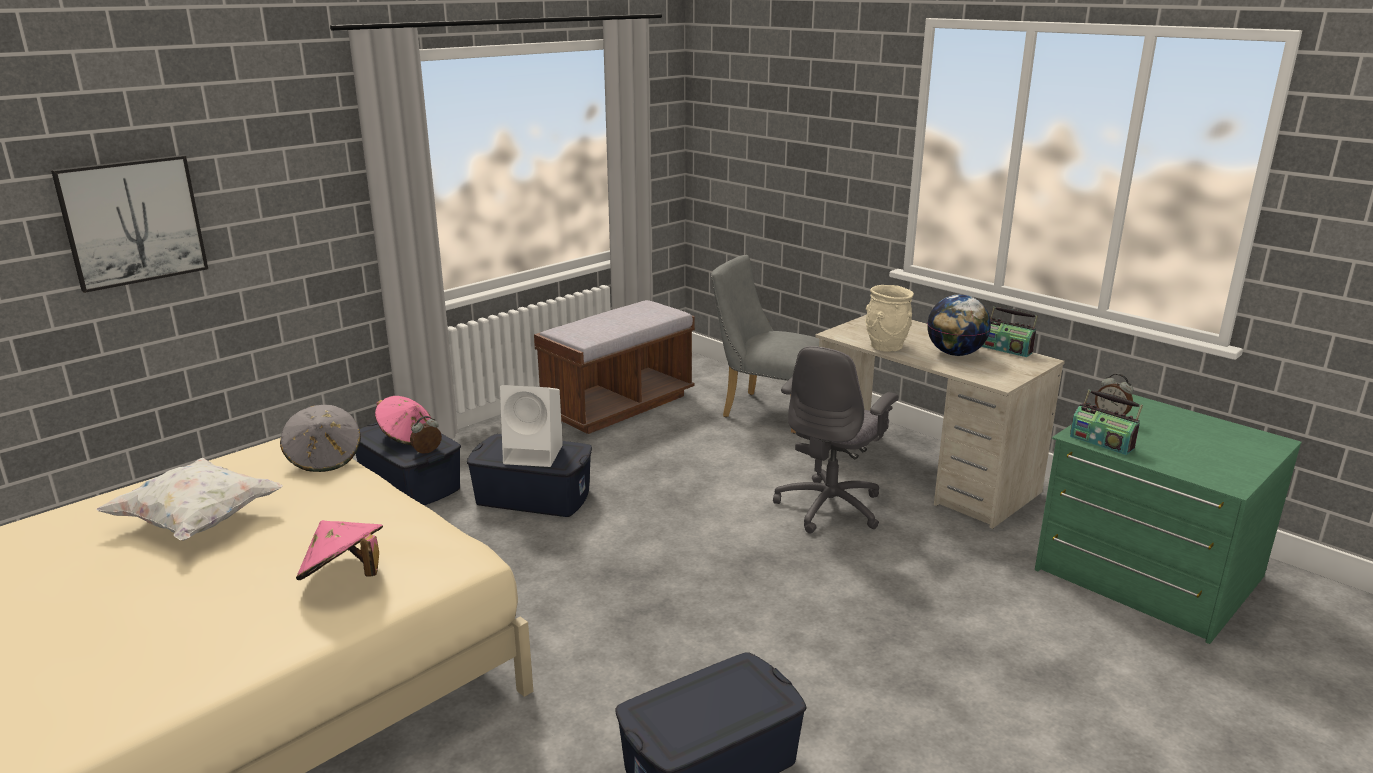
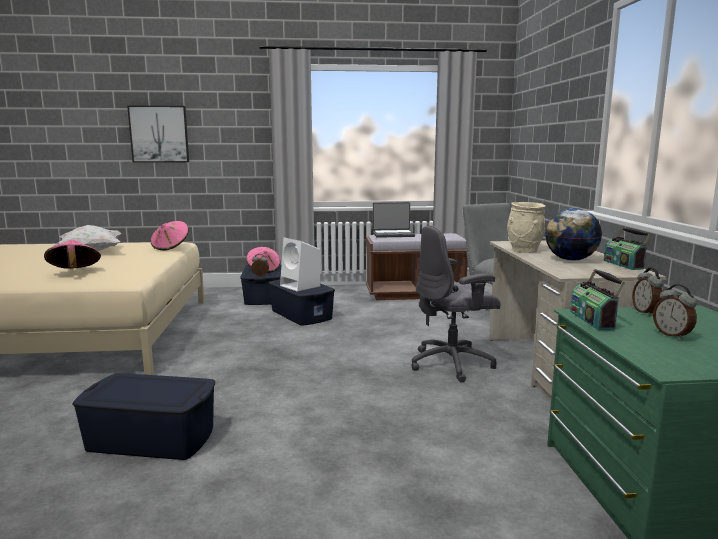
camera: 40 degrees right, 10 degrees down
grey hat [280,405,361,472] -> pink hat [150,221,189,250]
none -> laptop [373,202,415,238]
none -> alarm clock [653,284,697,340]

